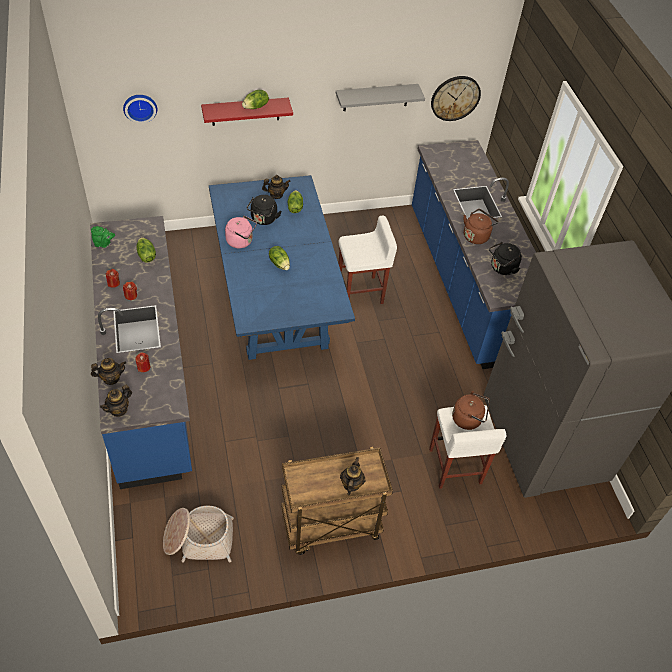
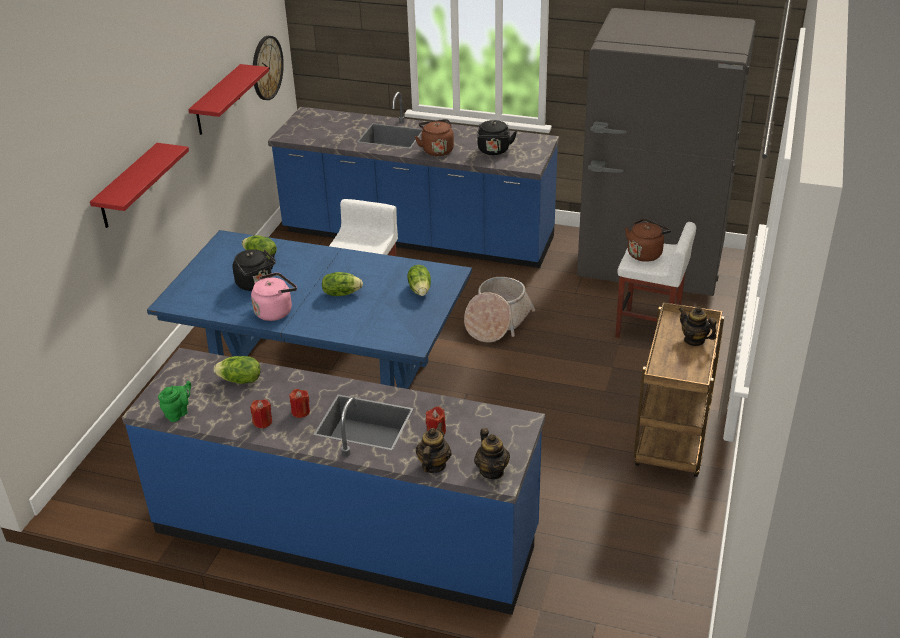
camera: 55 degrees left, 15 degrees down
wall clock [123,95,157,124] -> none
basket [163,506,234,563] -> basket moved to [464,277,535,342]
lettuce [242,90,269,109] -> lettuce moved to [407,265,431,296]
teapot [262,175,291,199] -> none
grey shelf [336,84,425,111] -> red shelf [188,64,269,135]

